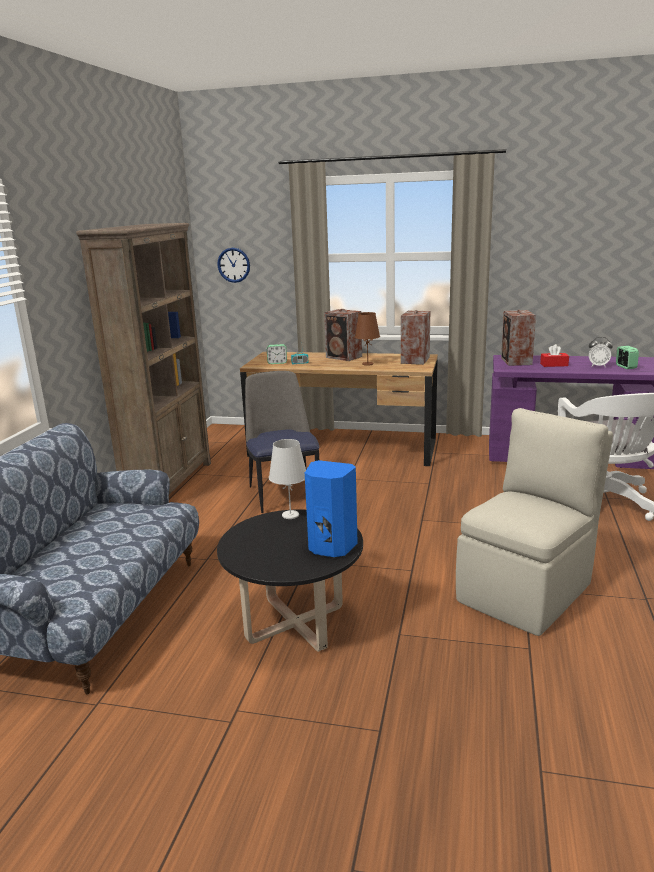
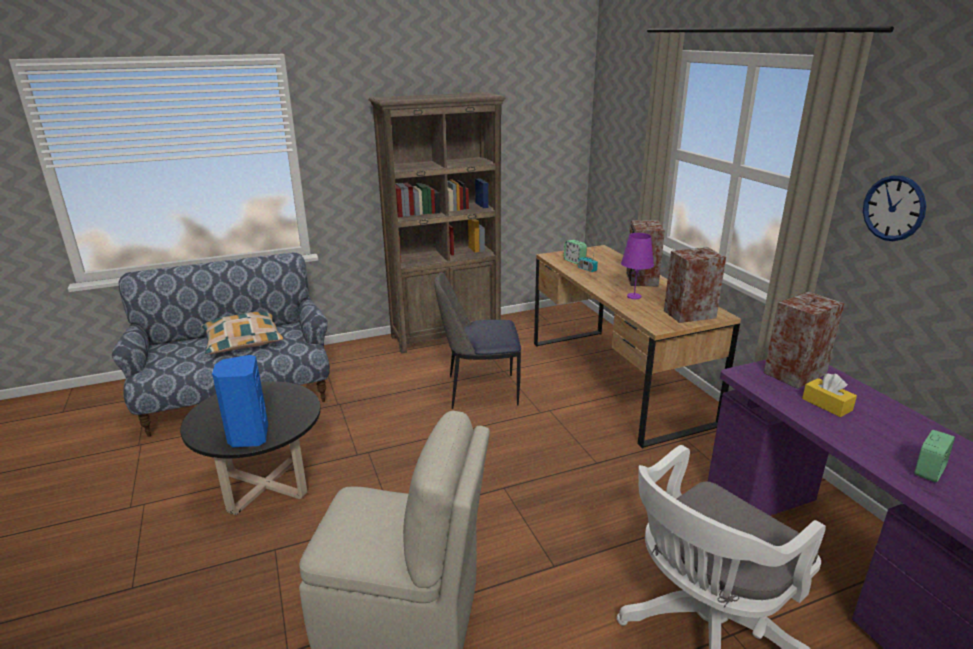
camera: 55 degrees right, 5 degrees up
wall clock [217,248,250,283] -> wall clock moved to [863,176,926,241]
chair [245,371,319,513] -> chair turned 135 degrees counterclockwise [434,272,521,409]
white table lamp [269,439,306,519] -> none
brown table lamp [355,312,380,366] -> purple table lamp [621,233,654,299]
red tissue box [540,344,569,367] -> yellow tissue box [802,373,857,417]
alarm clock [588,337,613,366] -> none
none -> pillow [201,312,283,355]

